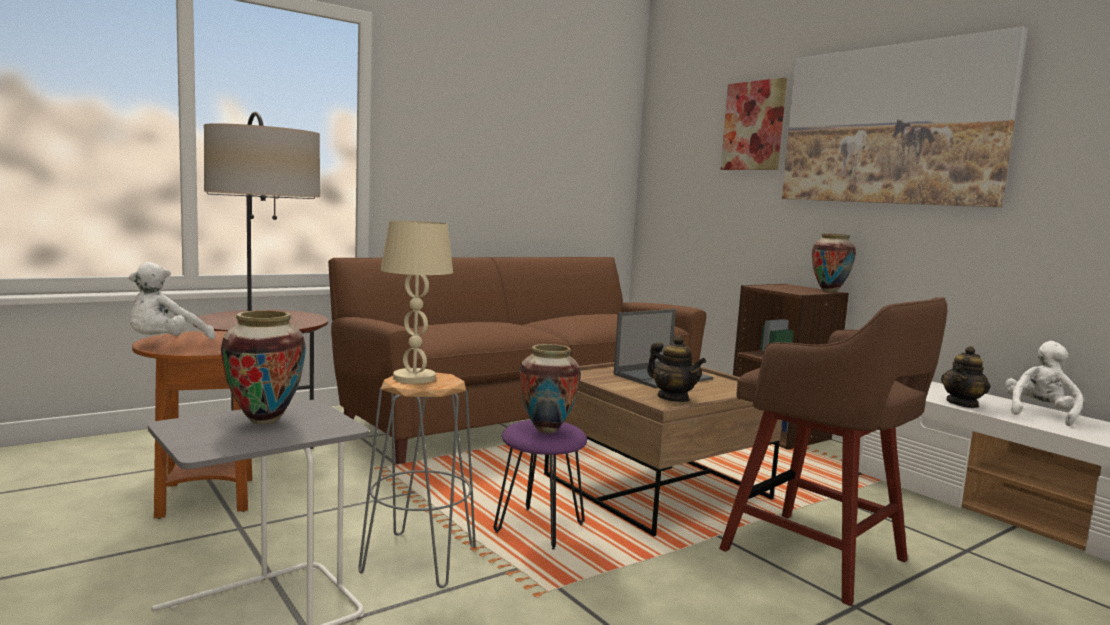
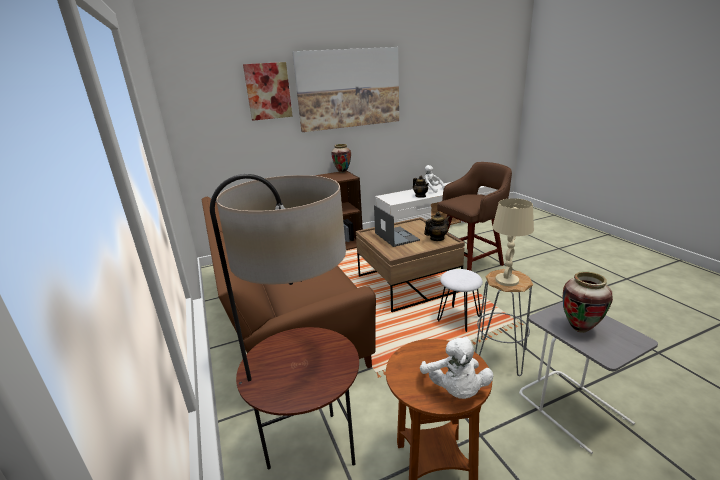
camera: 75 degrees left, 15 degrees up
white plush toy [129,262,215,340] -> white plush toy turned 45 degrees clockwise [420,336,494,399]
purple stool [494,420,587,549] -> white stool [437,269,483,332]
vase [519,344,581,433] -> none

